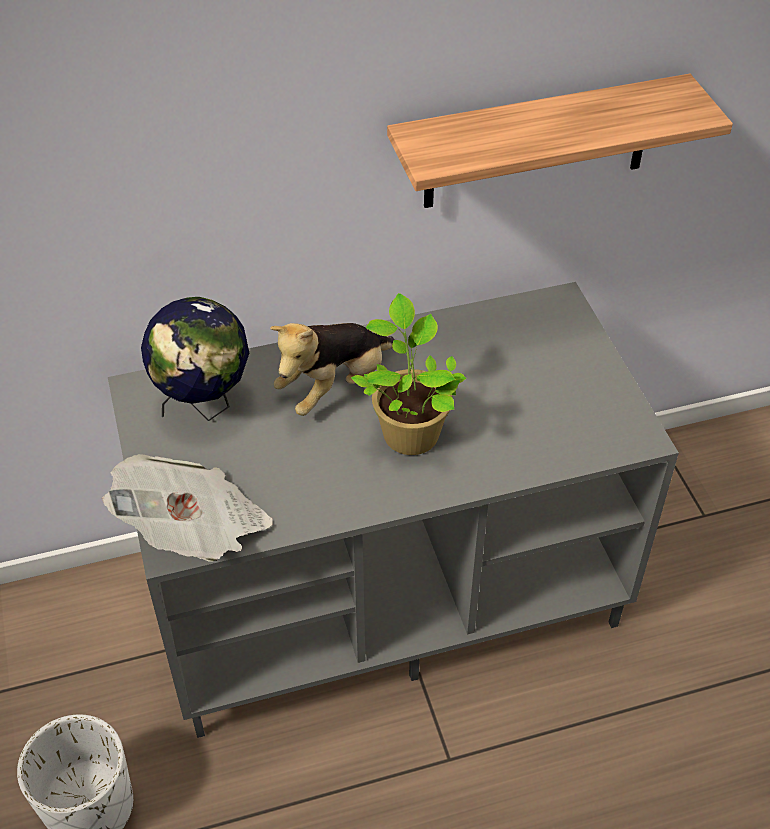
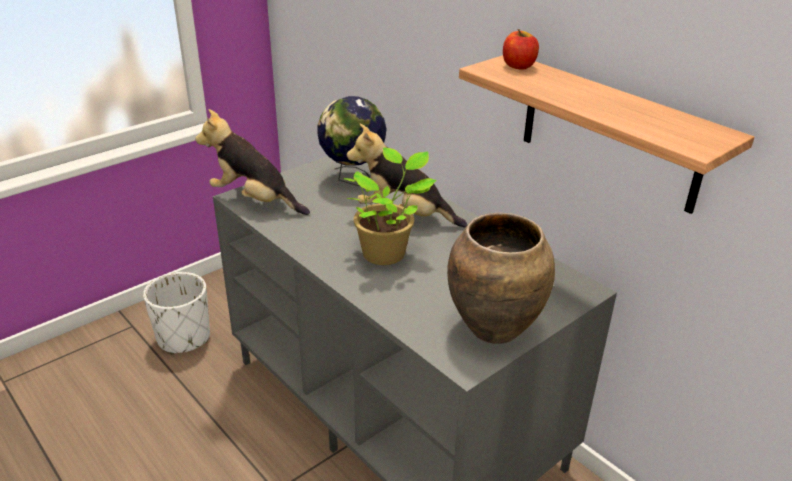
camera: 65 degrees right, 15 degrees down
newspaper [102,454,273,562] -> plush toy [195,109,310,215]
none -> brown vase [447,213,555,344]
none -> apple [503,29,539,69]

